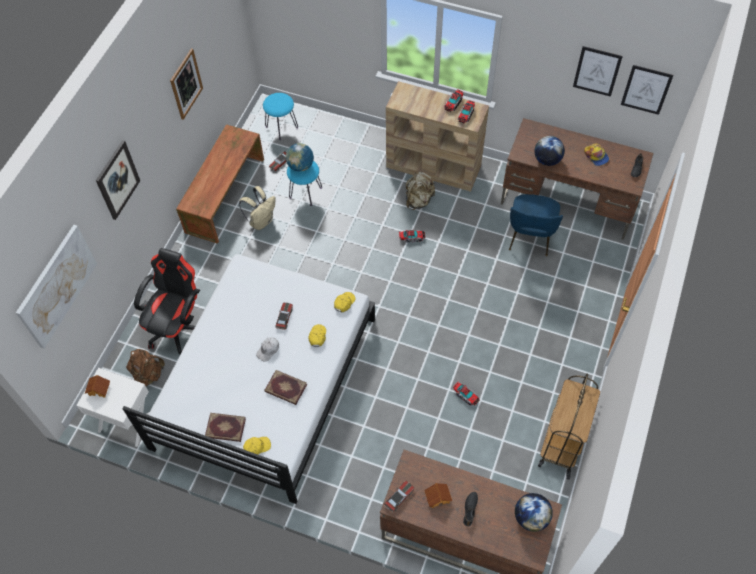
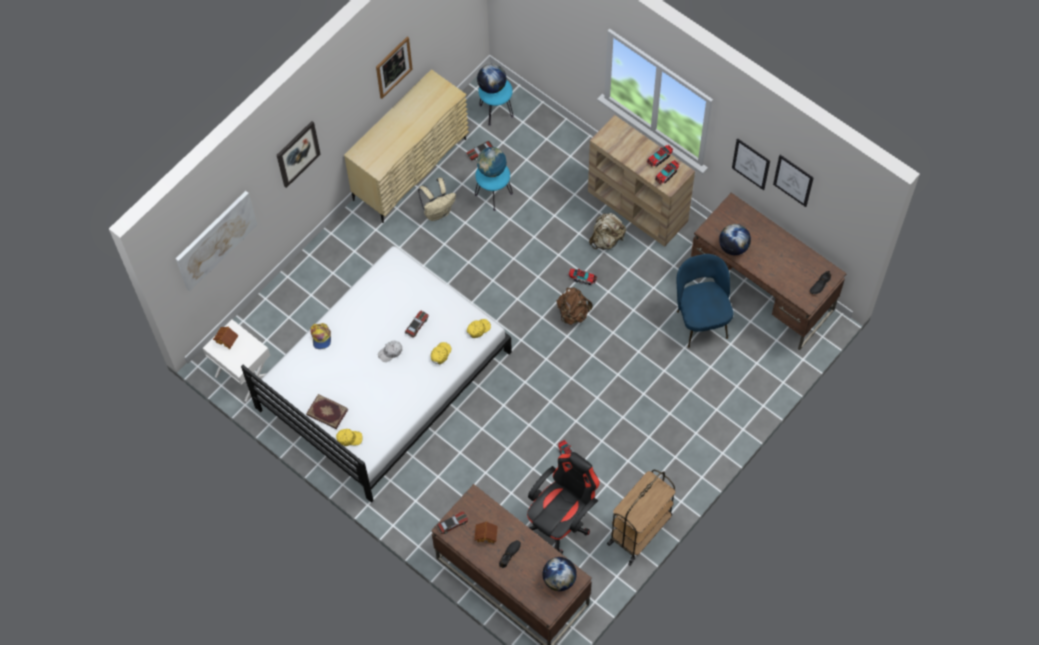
camera: 20 degrees right, 5 degrees up
brown backpack [126,349,165,386] -> brown backpack moved to [557,287,593,325]
black office chair [134,248,200,355] -> black office chair moved to [527,452,600,554]
brown bench [176,124,264,244] -> beige dresser [344,69,469,223]
book [264,370,307,405] -> none
blue chair [509,194,563,256] -> blue chair turned 135 degrees clockwise [676,254,733,348]
cap [584,143,609,166] -> cap moved to [310,323,331,349]
picture [621,65,673,115] -> picture moved to [732,138,770,190]
none -> globe [477,64,507,94]

